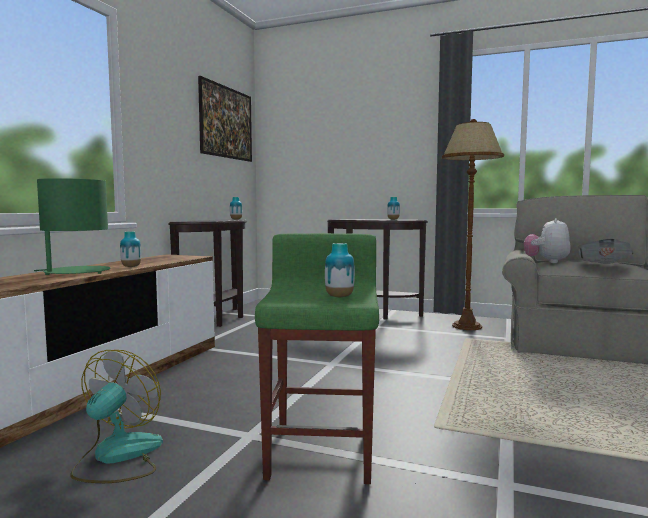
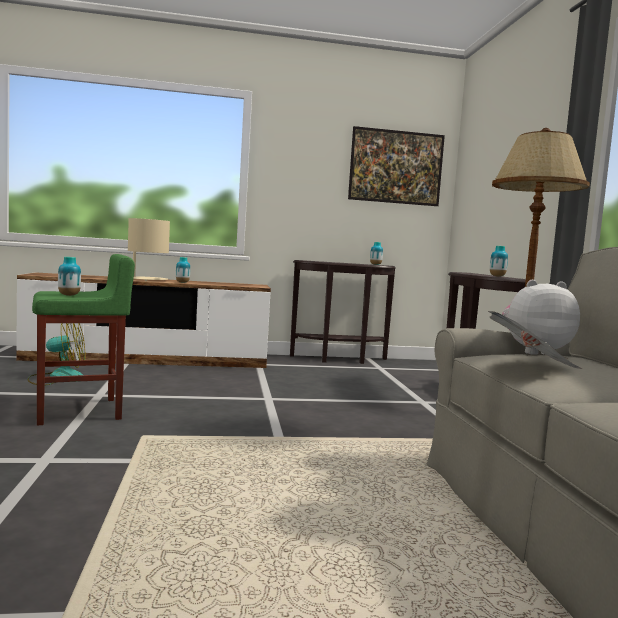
camera: 60 degrees right, 0 degrees up
green table lamp [34,178,110,275] -> beige table lamp [128,218,170,281]

